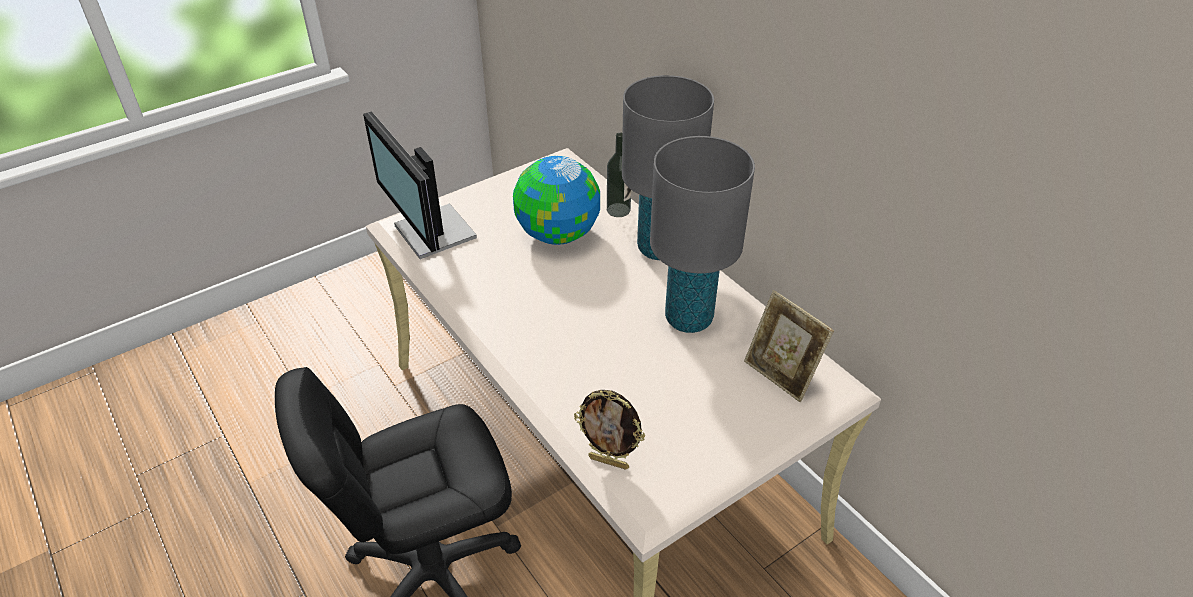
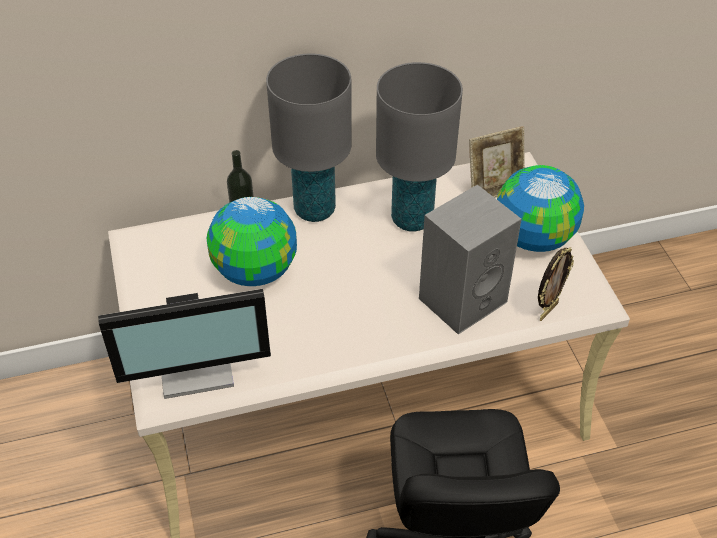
camera: 70 degrees left, 5 degrees up
none -> grey speaker [419,185,521,335]
none -> globe [497,165,584,252]

